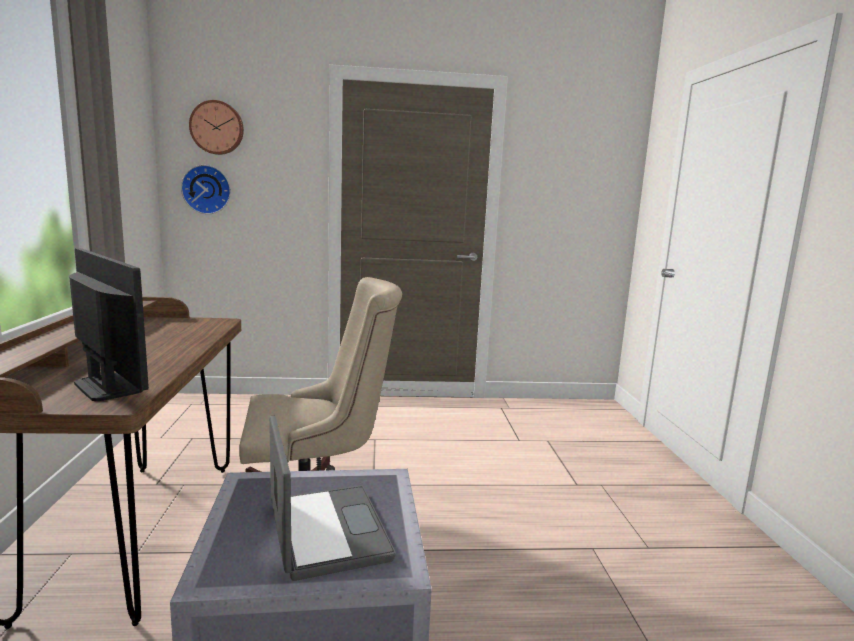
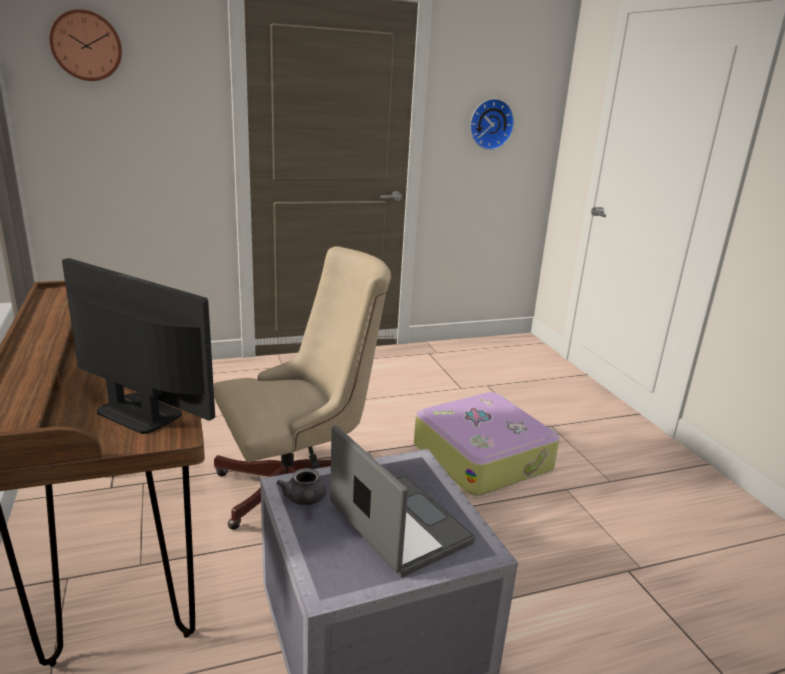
camera: 15 degrees left, 10 degrees up
wall clock [181,165,231,214] -> wall clock moved to [470,98,514,150]
none -> grey teapot [277,468,326,505]
none -> suitcase [414,392,560,496]

